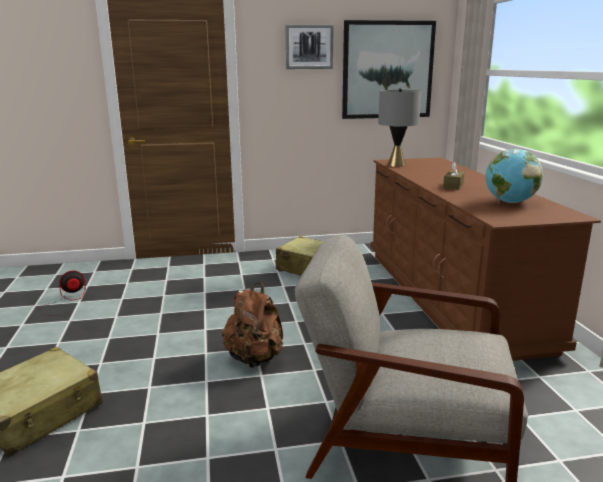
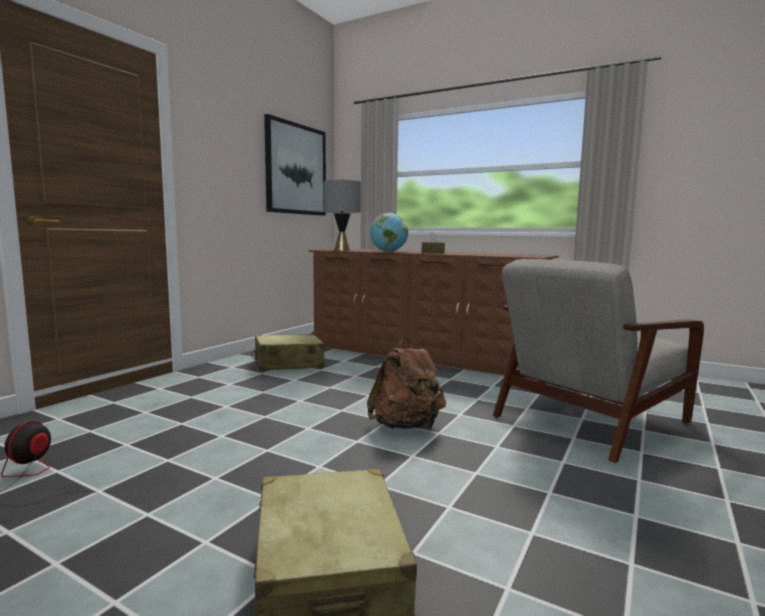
camera: 50 degrees left, 10 degrees down
picture [286,25,334,69] -> none
globe [486,149,543,203] -> globe moved to [370,213,408,252]

